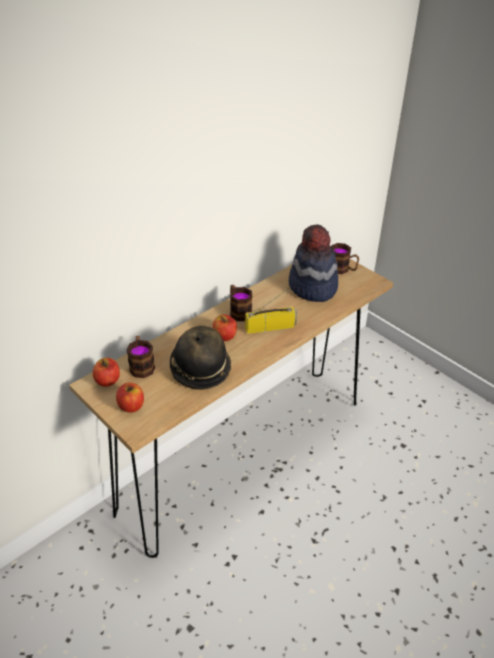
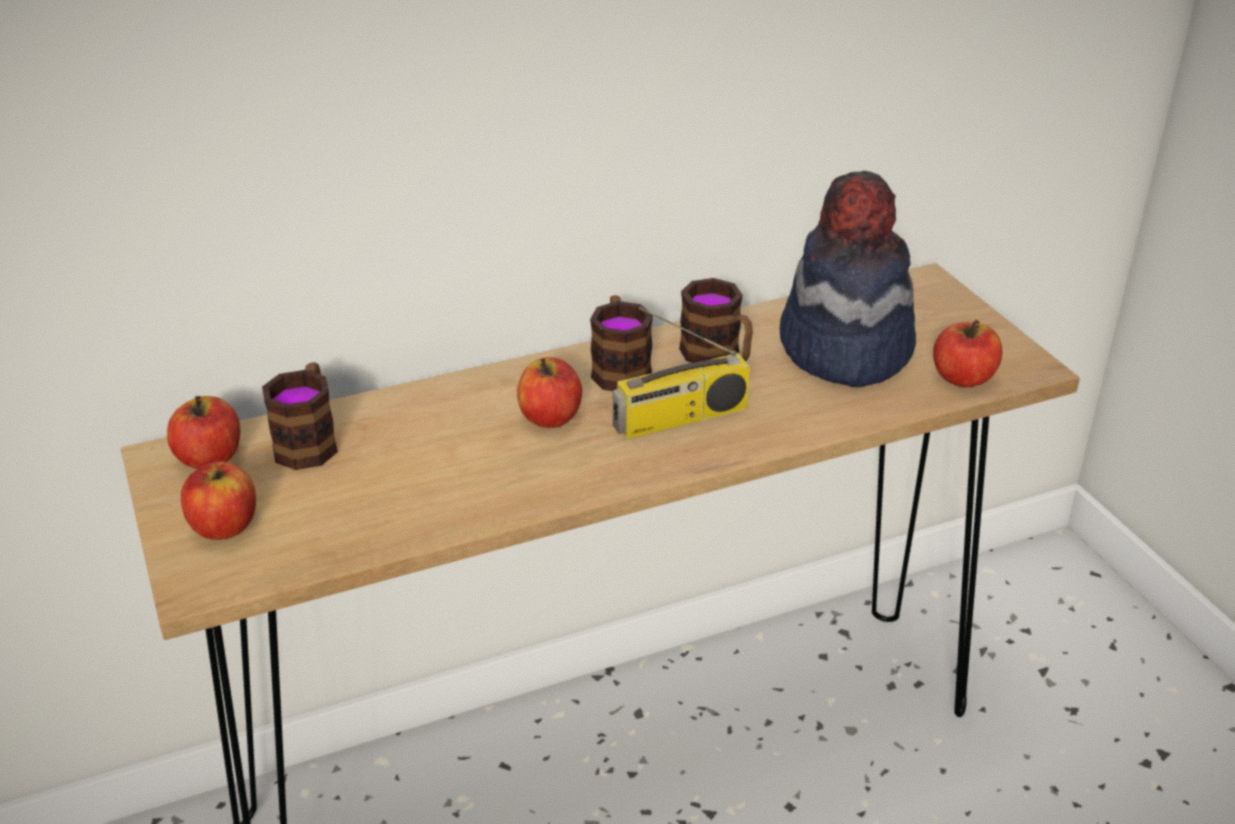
camera: 20 degrees right, 5 degrees down
hat [170,326,231,390] -> none
radio [245,288,297,334] -> radio turned 150 degrees clockwise [613,307,750,439]
mug [331,243,359,274] -> mug moved to [679,278,753,363]
none -> apple [933,320,1003,387]

